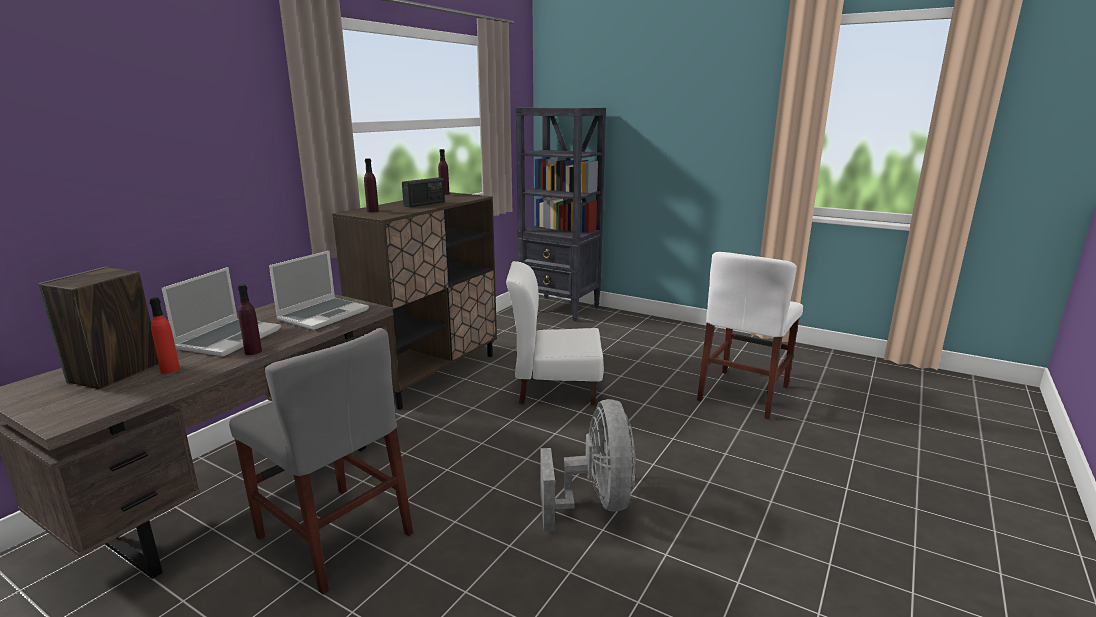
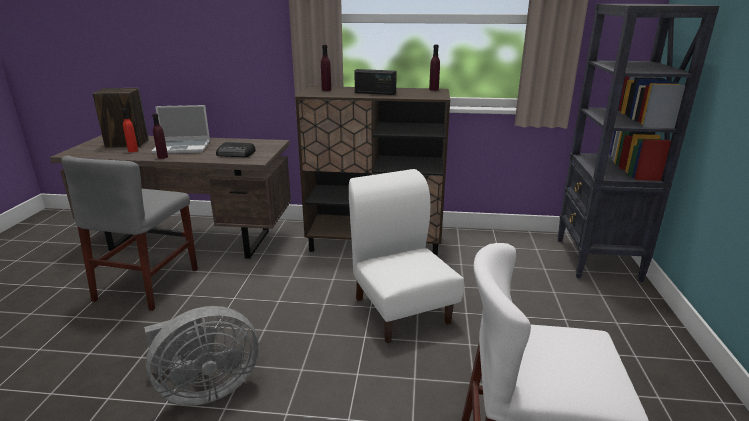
camera: 65 degrees right, 5 degrees up
laptop [269,251,369,330] -> radio [216,142,256,157]

